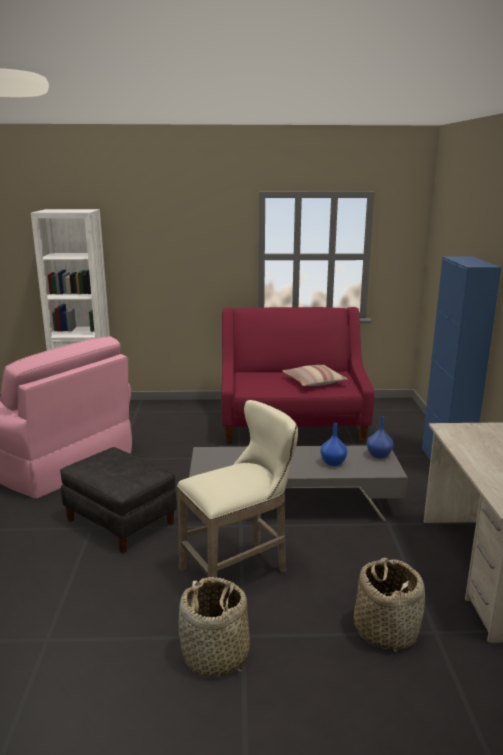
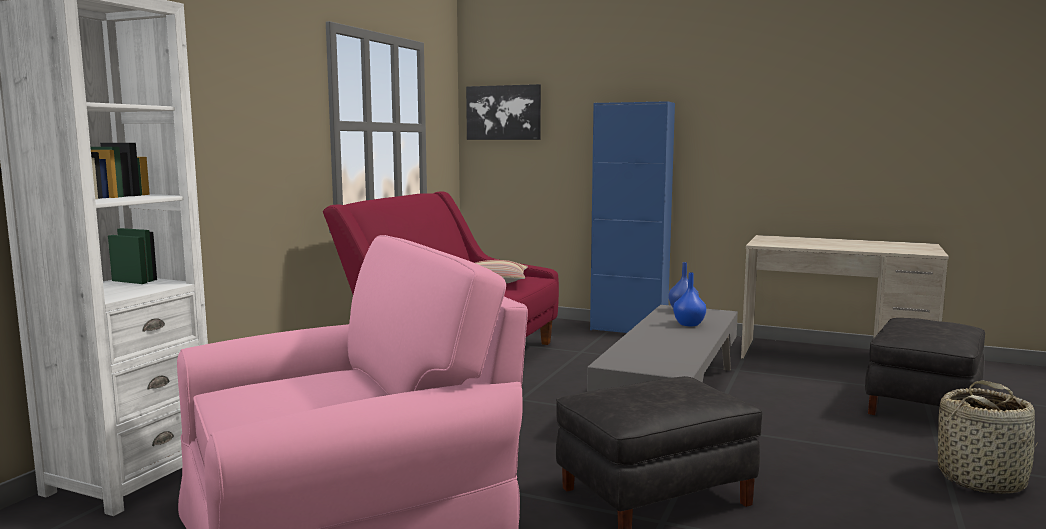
camera: 65 degrees left, 10 degrees down
beige stool [177,400,298,578] -> none
basket [354,558,425,652] -> black ottoman [865,318,985,415]
none -> picture [466,84,541,140]

